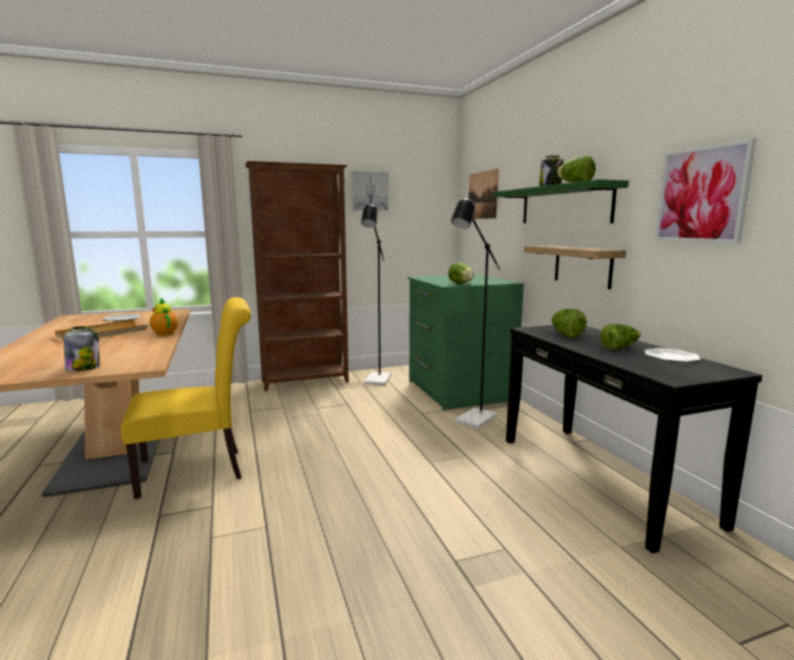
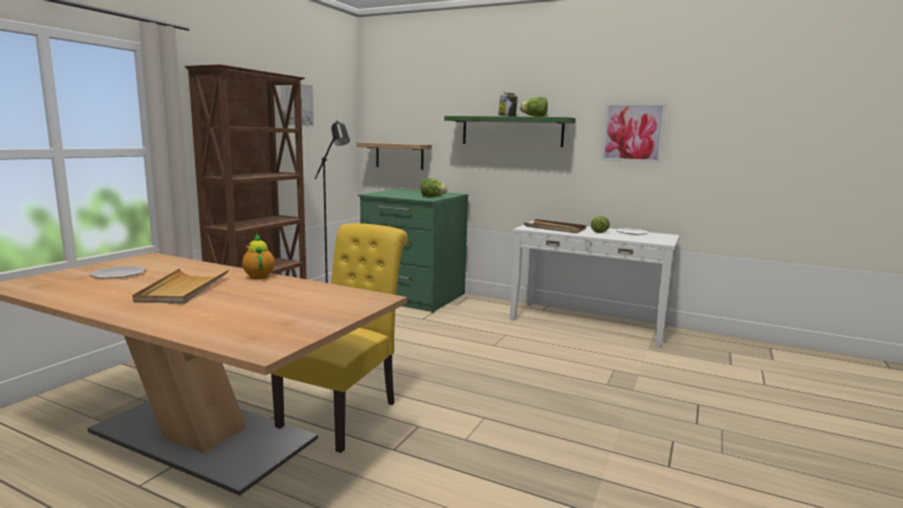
camera: 45 degrees left, 0 degrees up
jar [64,326,100,371] -> none
teapot [150,298,178,336] -> teapot turned 60 degrees clockwise [242,234,275,279]
black floor lamp [451,197,501,429] -> none
picture [469,169,499,219] -> none
black console table [506,325,762,553] -> white console table [510,221,680,347]
shelf [524,246,626,289] -> shelf moved to [357,142,432,170]
lettuce [551,309,587,338] -> brown tray [524,219,586,234]

